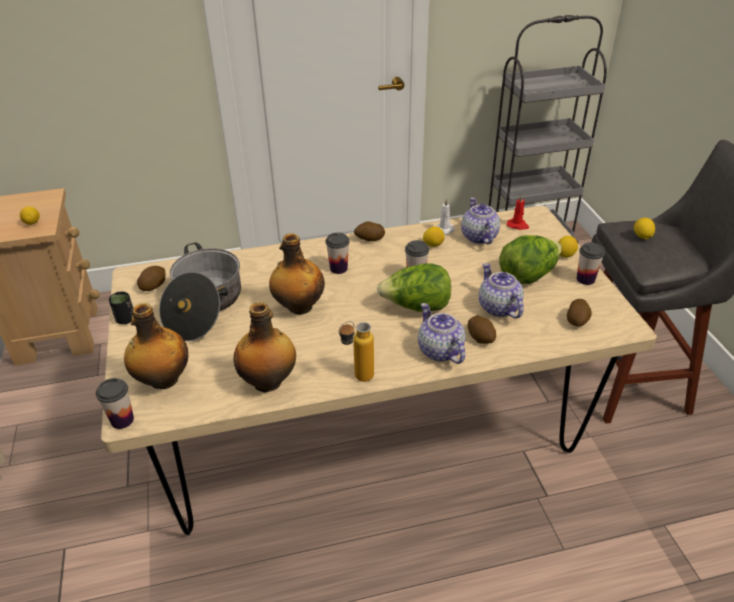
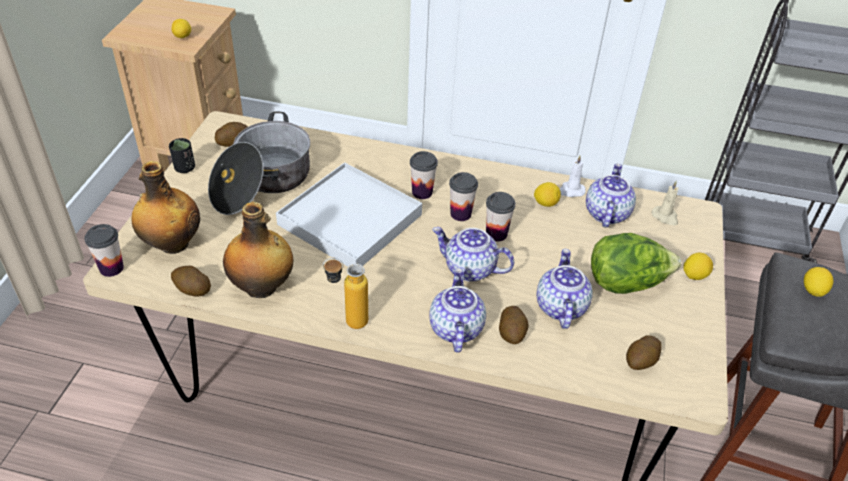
camera: 25 degrees right, 5 degrees up
bottle [269,233,325,315] -> white tray [276,162,422,267]
potato [354,221,385,241] -> potato moved to [171,266,211,297]
lettuce [377,263,451,312] -> teapot [432,227,514,282]
red candle [507,194,529,230] -> beige candle [652,180,678,225]
cup [577,242,605,285] -> cup moved to [449,172,478,221]

